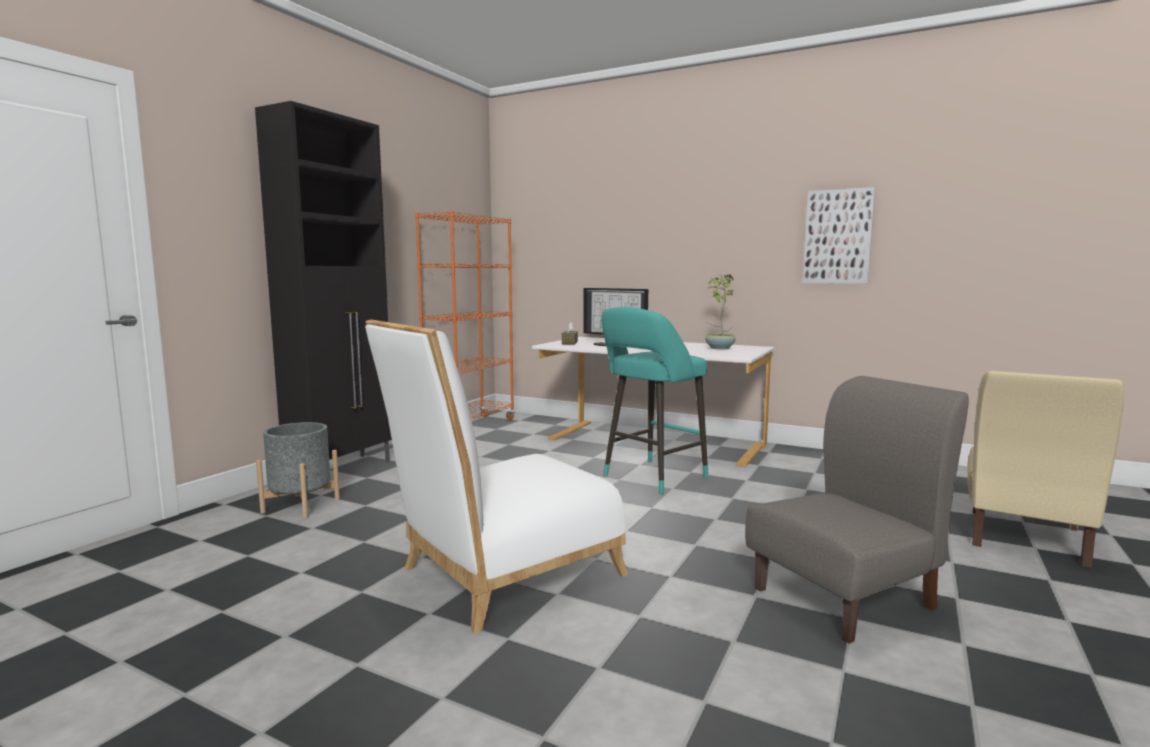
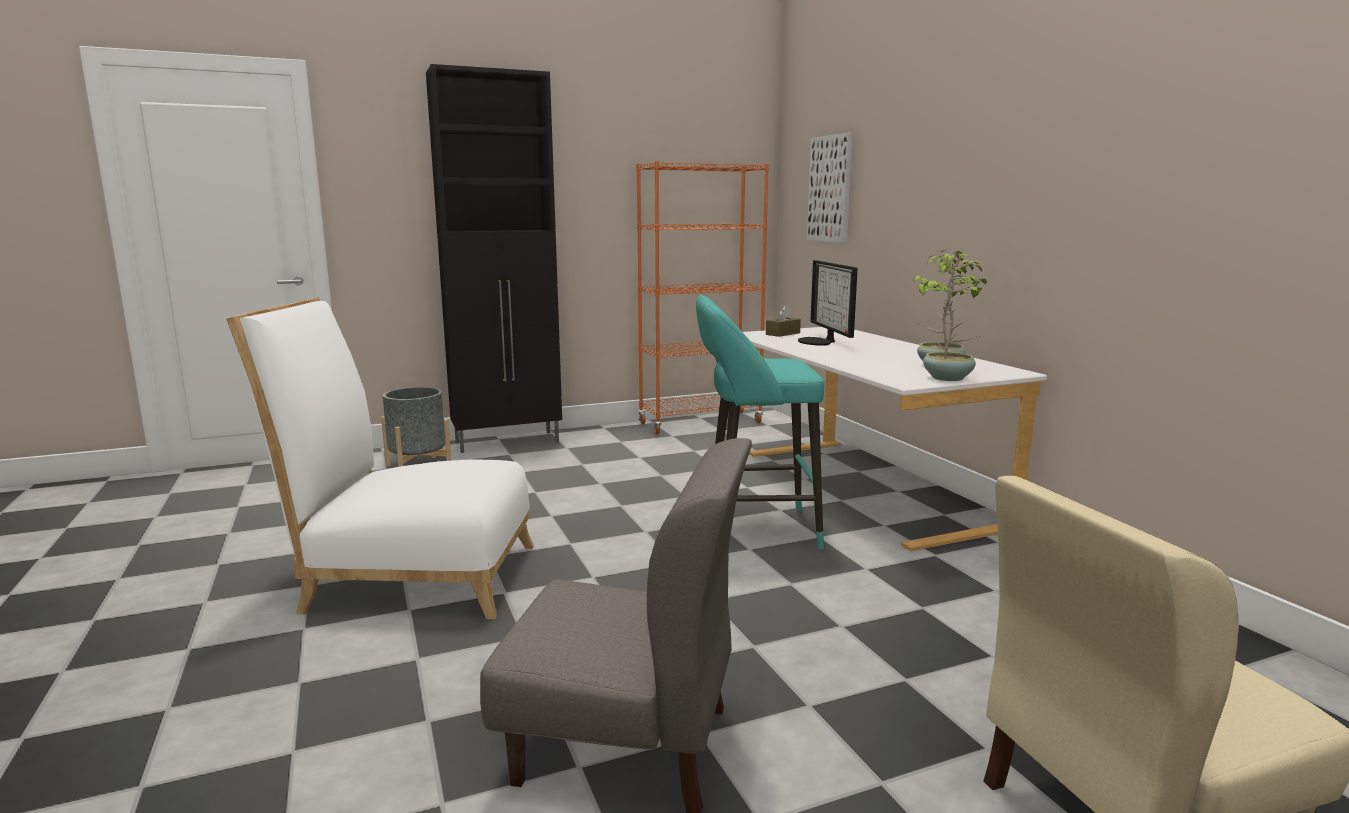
camera: 40 degrees right, 5 degrees up
picture [803,187,875,284] -> picture moved to [807,132,853,243]
none -> potted plant [922,253,987,381]

